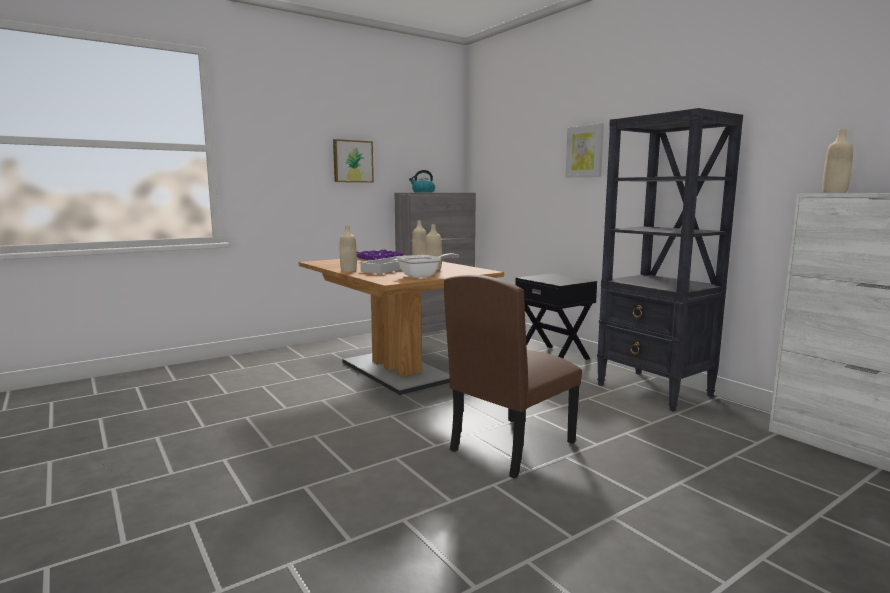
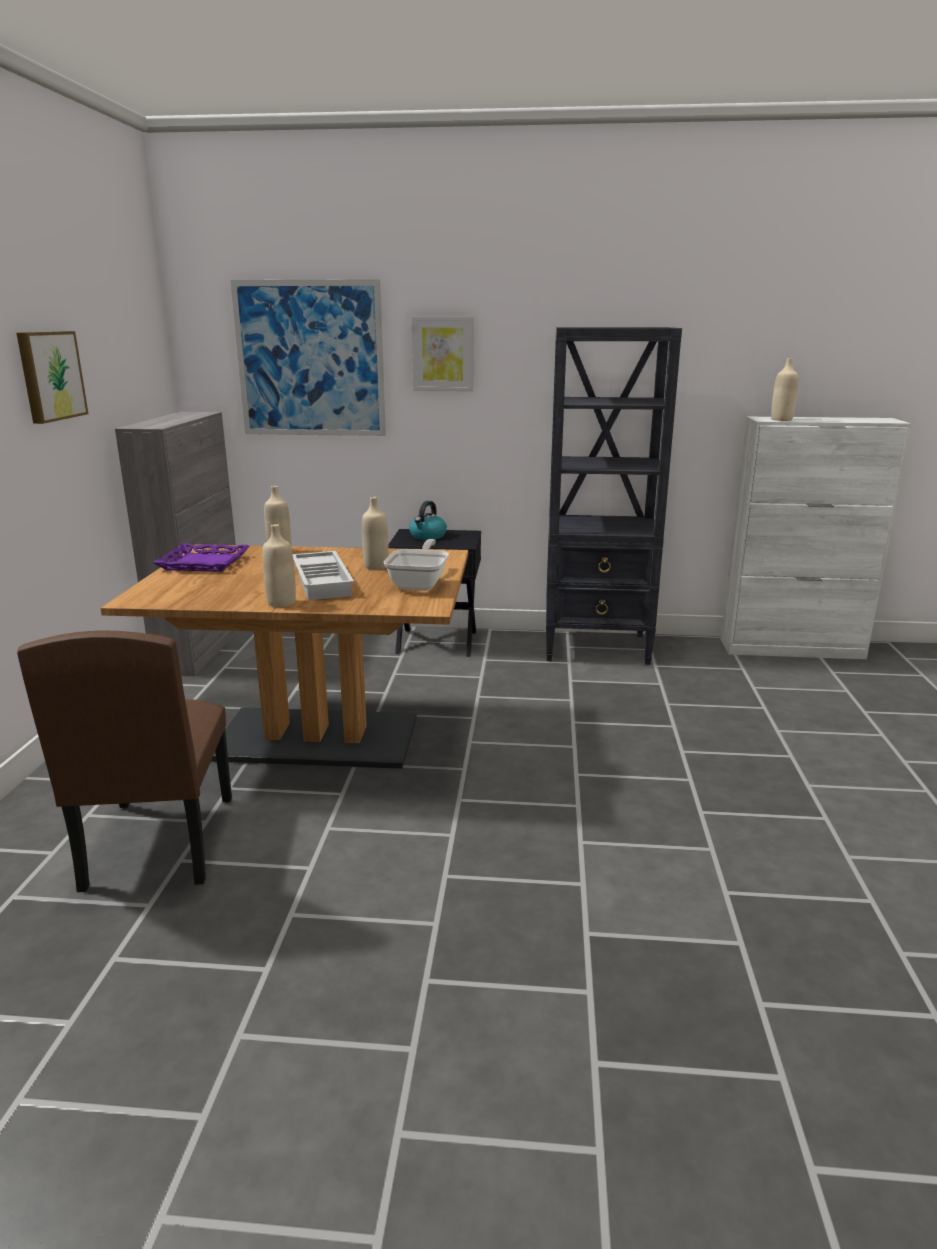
camera: 50 degrees left, 10 degrees up
kettle [409,170,435,193] -> kettle moved to [409,501,447,540]
brown chair [444,275,582,479] -> brown chair moved to [17,630,232,892]
none -> picture [230,279,386,436]

